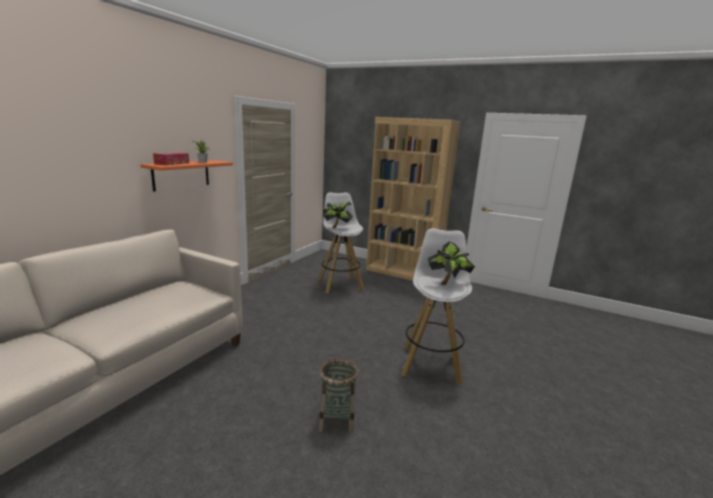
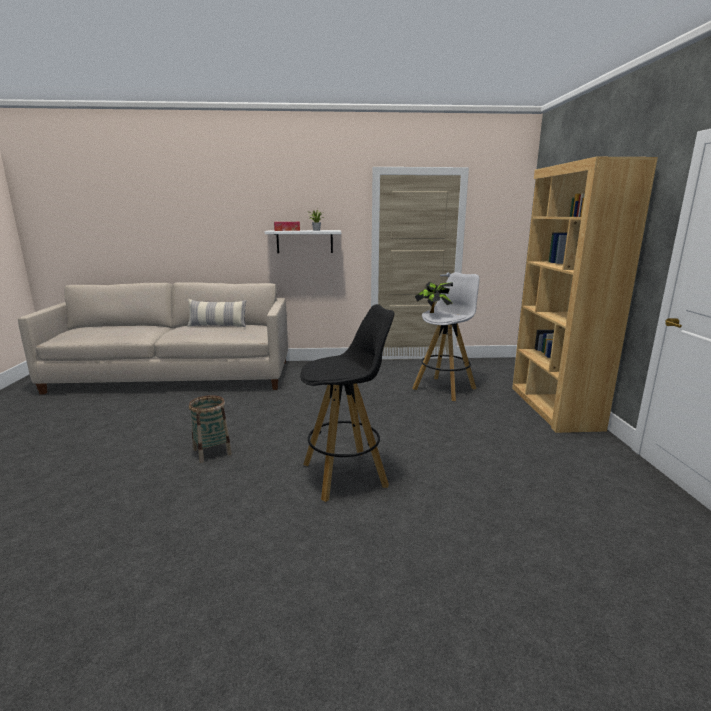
camera: 60 degrees right, 0 degrees up
orange shelf [140,160,233,192] -> white shelf [265,230,341,253]
white stool [401,228,472,385] -> black stool [300,304,395,502]
potted plant [427,241,475,285] -> none
none -> pillow [187,299,246,327]

